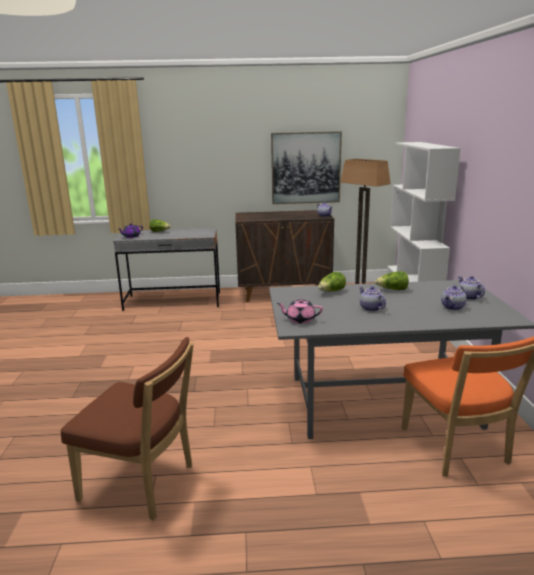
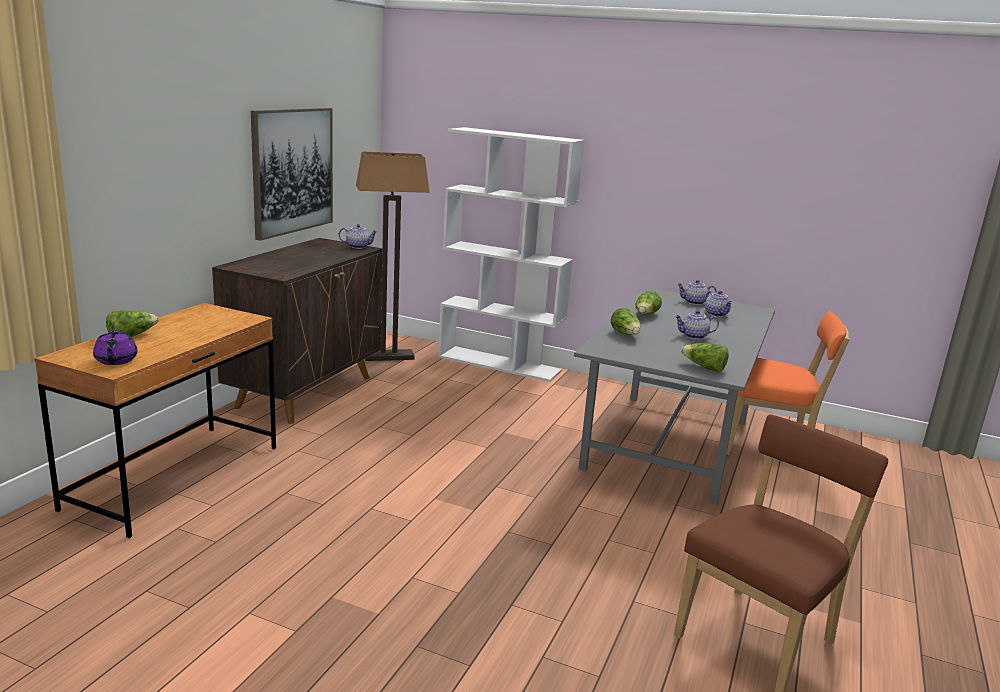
camera: 65 degrees left, 0 degrees up
grey desk [113,228,220,311] -> brown desk [34,303,276,538]
pink teapot [277,299,323,324] -> lettuce [681,343,728,372]

